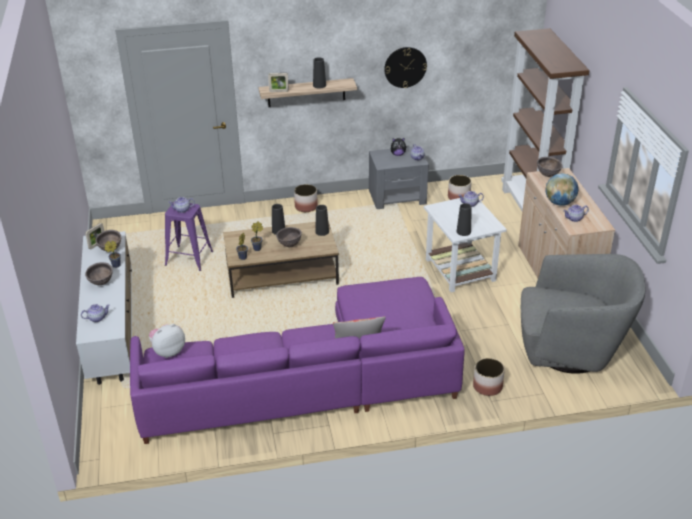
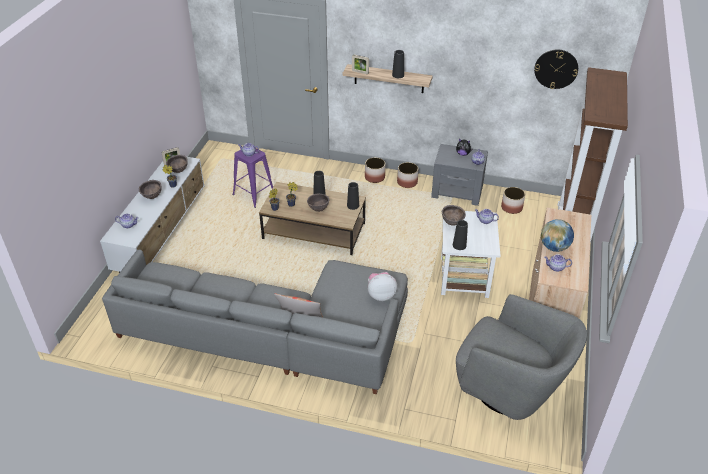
camera: 25 degrees right, 5 degrees up
purple sofa [130,277,465,444] -> grey sofa [102,249,408,394]
plush toy [149,324,185,358] -> plush toy moved to [368,272,397,301]
wall clock [384,47,427,88] -> wall clock moved to [534,49,578,89]
planter [473,358,505,396] -> planter moved to [397,162,418,188]
brown bowl [537,157,563,177] -> brown bowl moved to [442,205,466,226]

